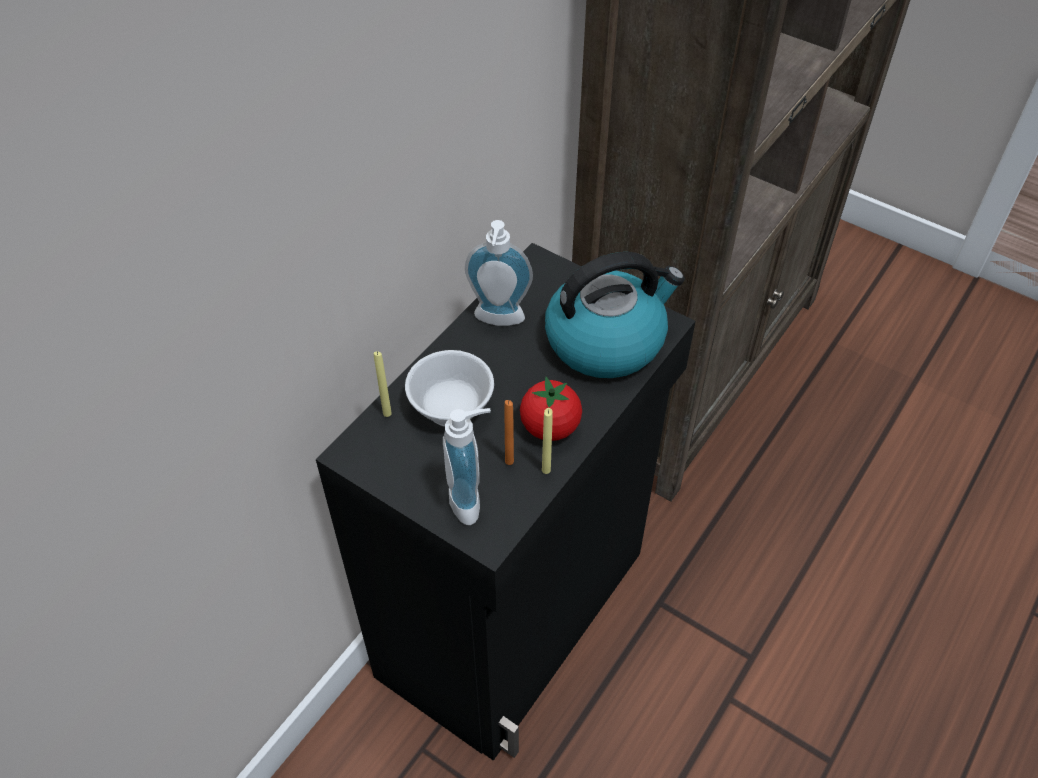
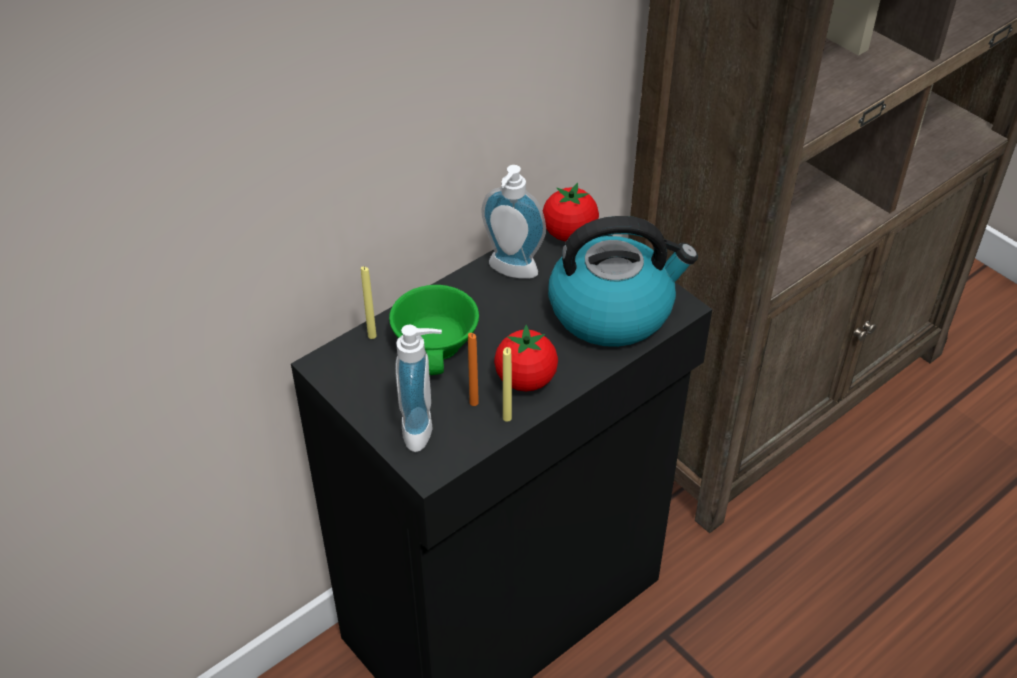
camera: 15 degrees right, 5 degrees down
white cup [405,350,494,434] -> green cup [389,285,479,375]
none -> tomato [543,183,599,241]

